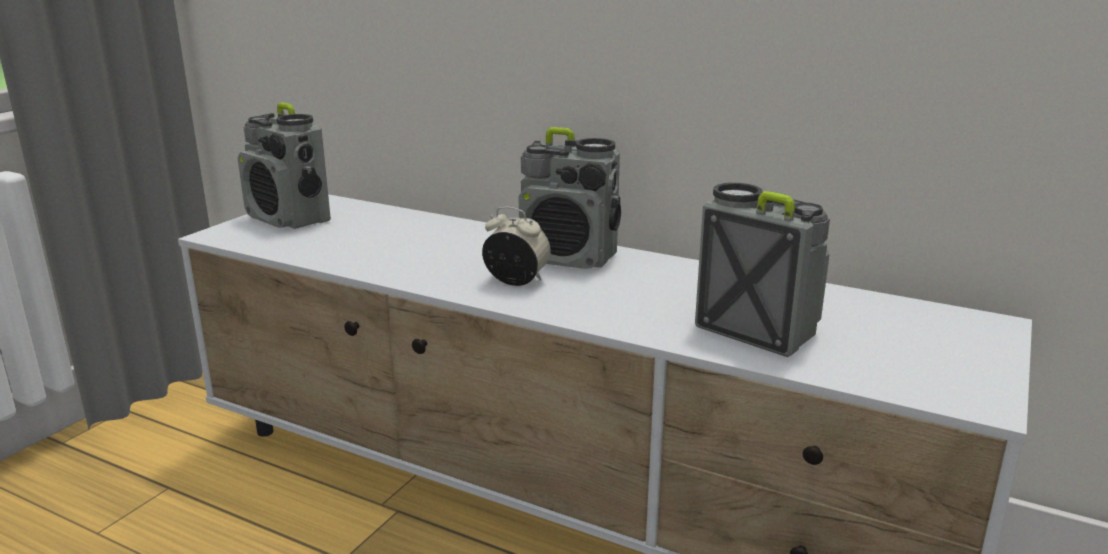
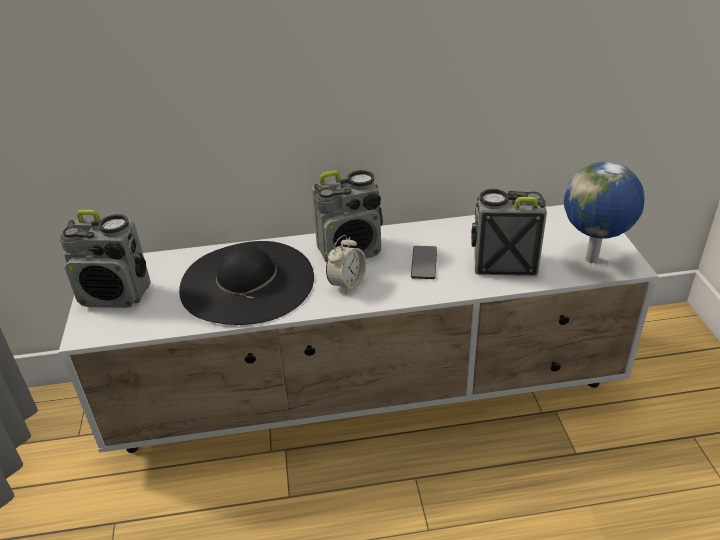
camera: 35 degrees left, 15 degrees up
alarm clock [482,206,551,286] -> alarm clock turned 135 degrees clockwise [326,235,366,294]
none -> black hat [179,241,314,325]
none -> phone [411,246,437,279]
none -> globe [564,161,645,263]

